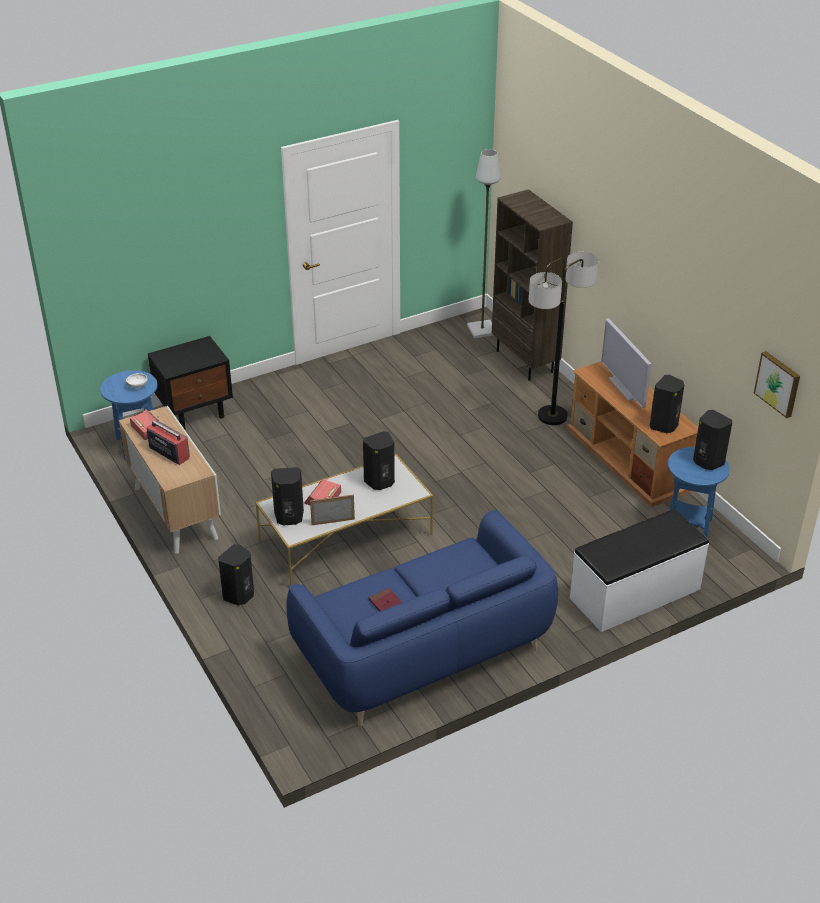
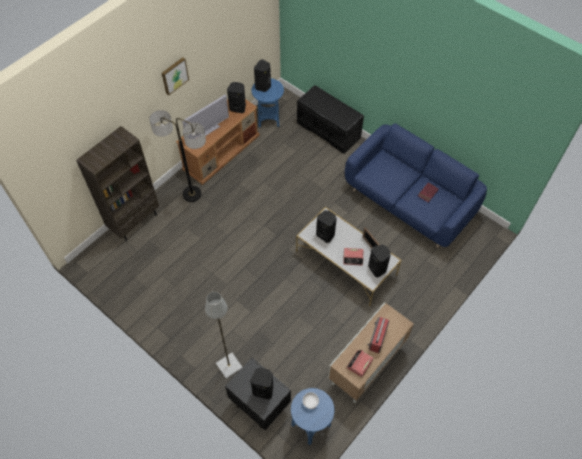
camera: 110 degrees left, 20 degrees up
black speaker [218,544,254,606] -> black speaker moved to [250,367,273,399]
grey floor lamp [467,149,501,338] -> grey floor lamp moved to [205,292,242,379]
white bench [570,509,709,632] -> black bench [297,85,364,154]
picture [754,351,800,418] -> picture moved to [162,57,189,95]

